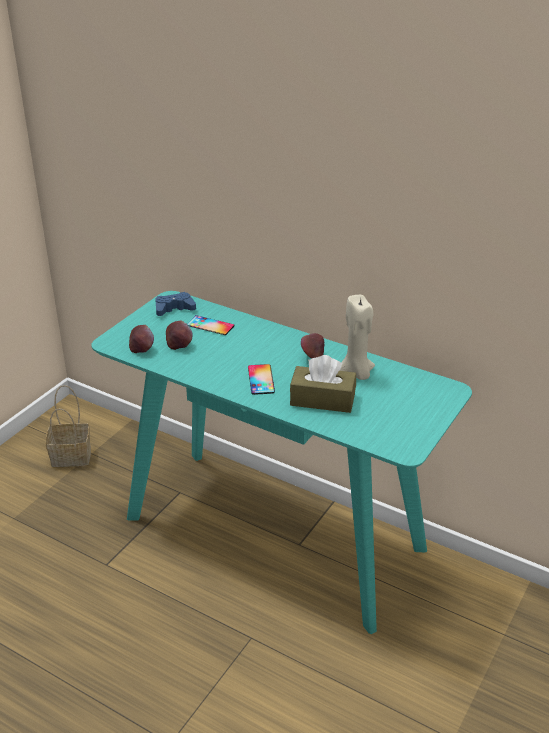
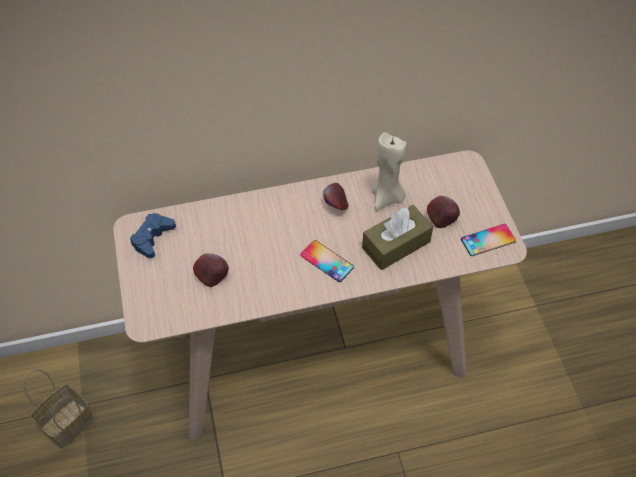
camera: 45 degrees left, 20 degrees up
turquoise console table [91,291,472,634] -> beige console table [113,150,527,440]
apple [129,325,154,353] -> apple moved to [427,196,460,228]
phone [187,315,234,335] -> phone moved to [461,224,516,256]

